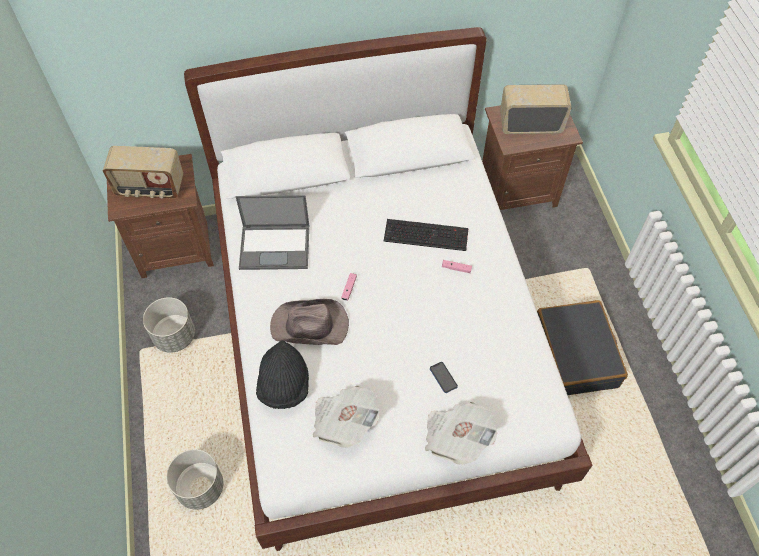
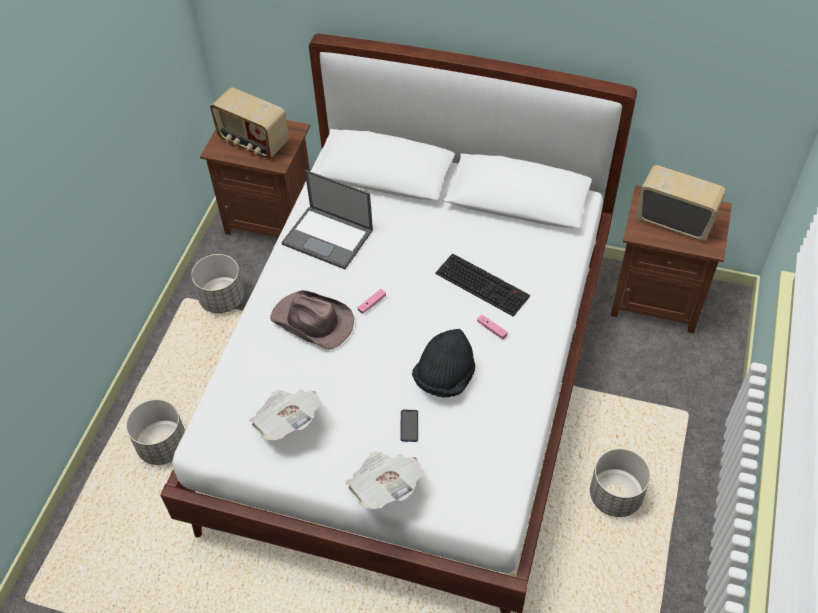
camera: 30 degrees right, 5 degrees down
black hat [256,340,309,409] -> black hat moved to [412,329,475,397]
black suitcase [537,300,628,395] -> grey planter [590,448,651,517]

